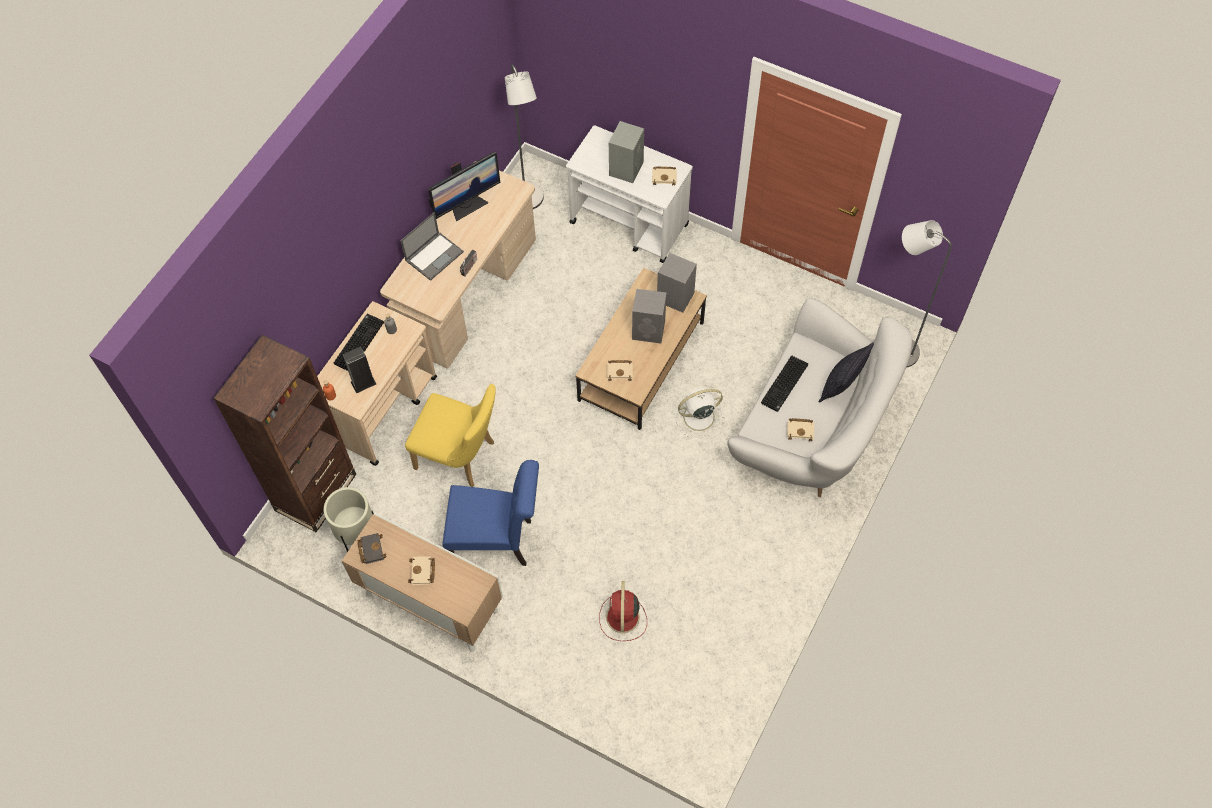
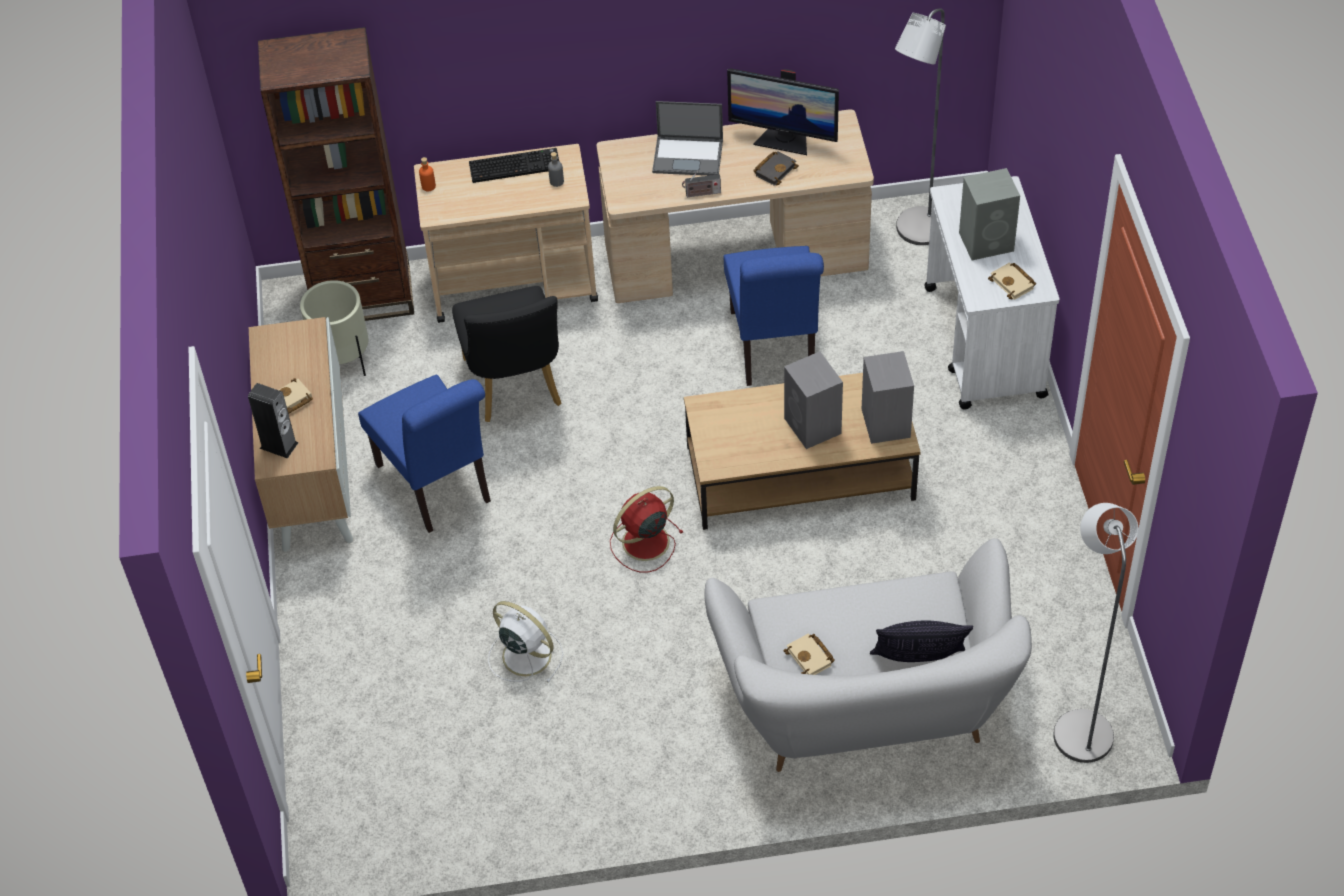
camera: 55 degrees right, 10 degrees down
speaker [342,346,376,393] -> speaker moved to [248,383,298,459]
black book [357,533,387,564] -> black book moved to [753,151,799,186]
yellow chair [405,384,496,487] -> black chair [452,286,562,422]
red fan [599,581,647,641] -> red fan moved to [610,486,683,573]
beige book [607,360,633,381] -> none
white fan [675,388,724,439] -> white fan moved to [488,601,563,683]
keyboard [761,356,808,412] -> none
none -> blue chair [724,246,824,386]

